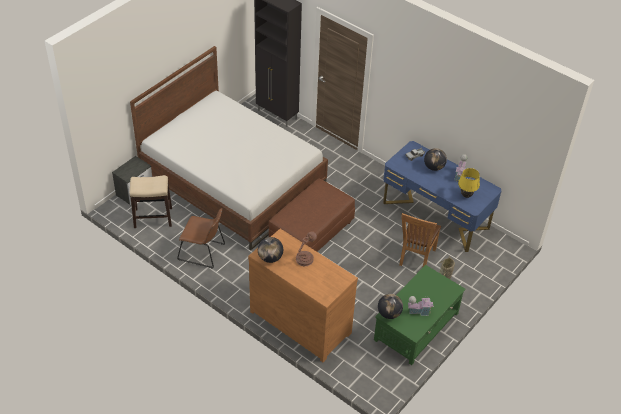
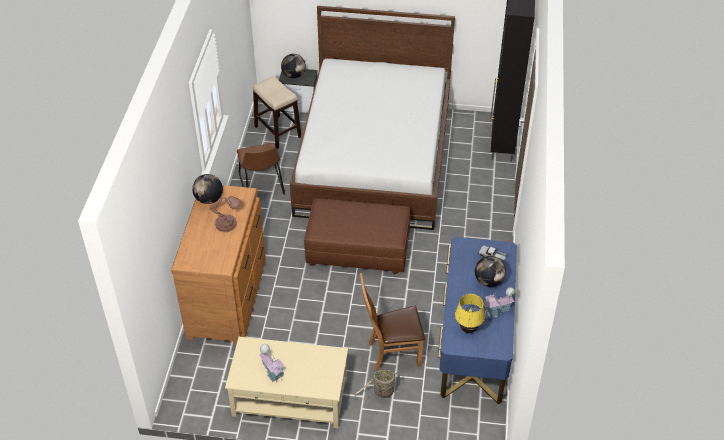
camera: 60 degrees right, 0 degrees up
green coffee table [374,265,466,365] -> beige coffee table [225,337,348,428]
globe [378,294,403,319] -> globe moved to [281,54,306,78]

